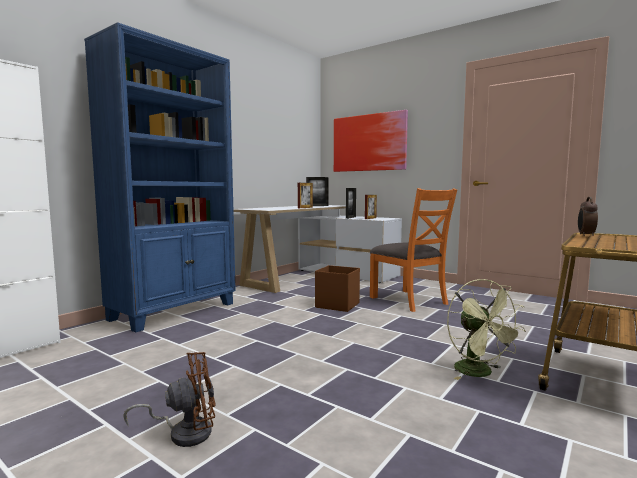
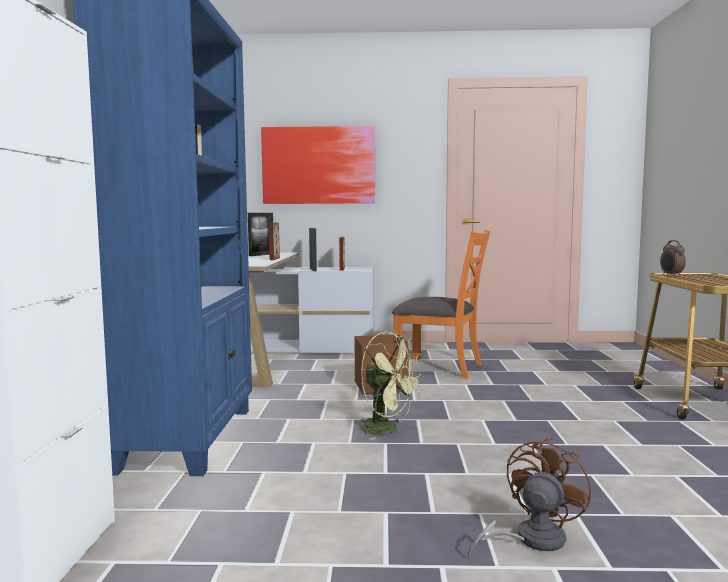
camera: 35 degrees left, 0 degrees up
green fan [447,279,526,380] -> green fan moved to [361,332,424,440]

